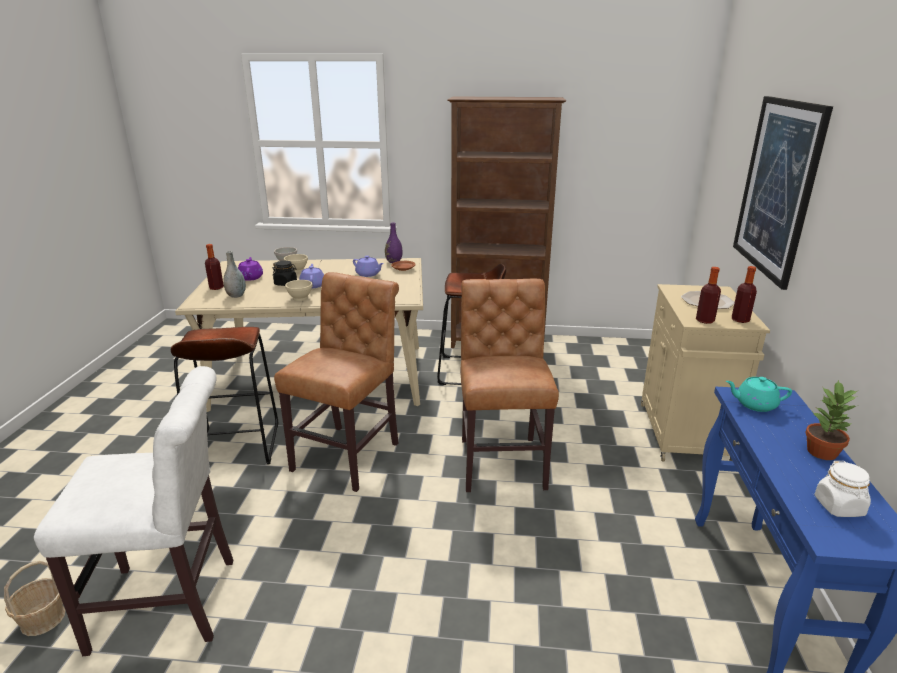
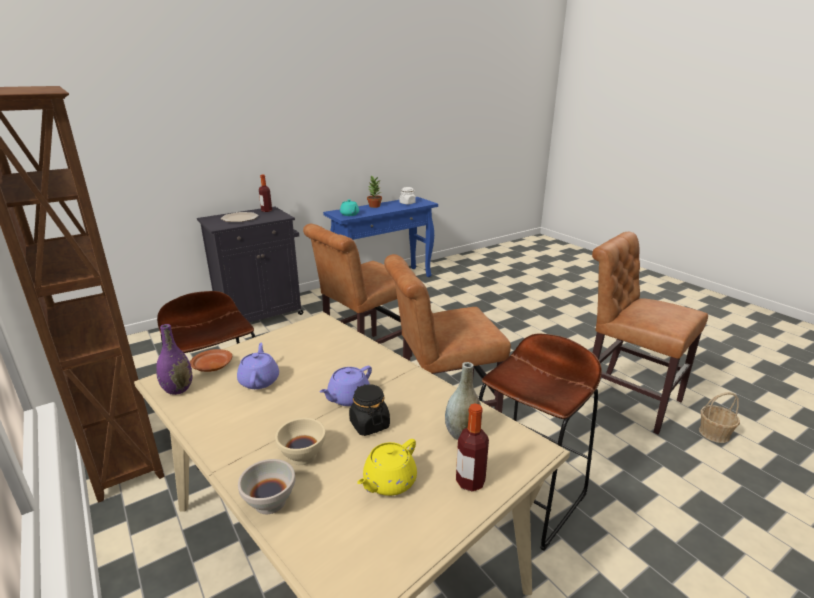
camera: 130 degrees left, 0 degrees up
white chair [34,366,234,656] -> brown chair [592,232,708,434]
purple teapot [238,257,263,281] -> yellow teapot [357,439,417,496]
beige bowl [285,280,313,301] -> none
beige cabinet [641,284,770,461] -> black cabinet [197,206,303,323]
bottle [696,267,721,324] -> none
picture [733,96,833,290] -> none

